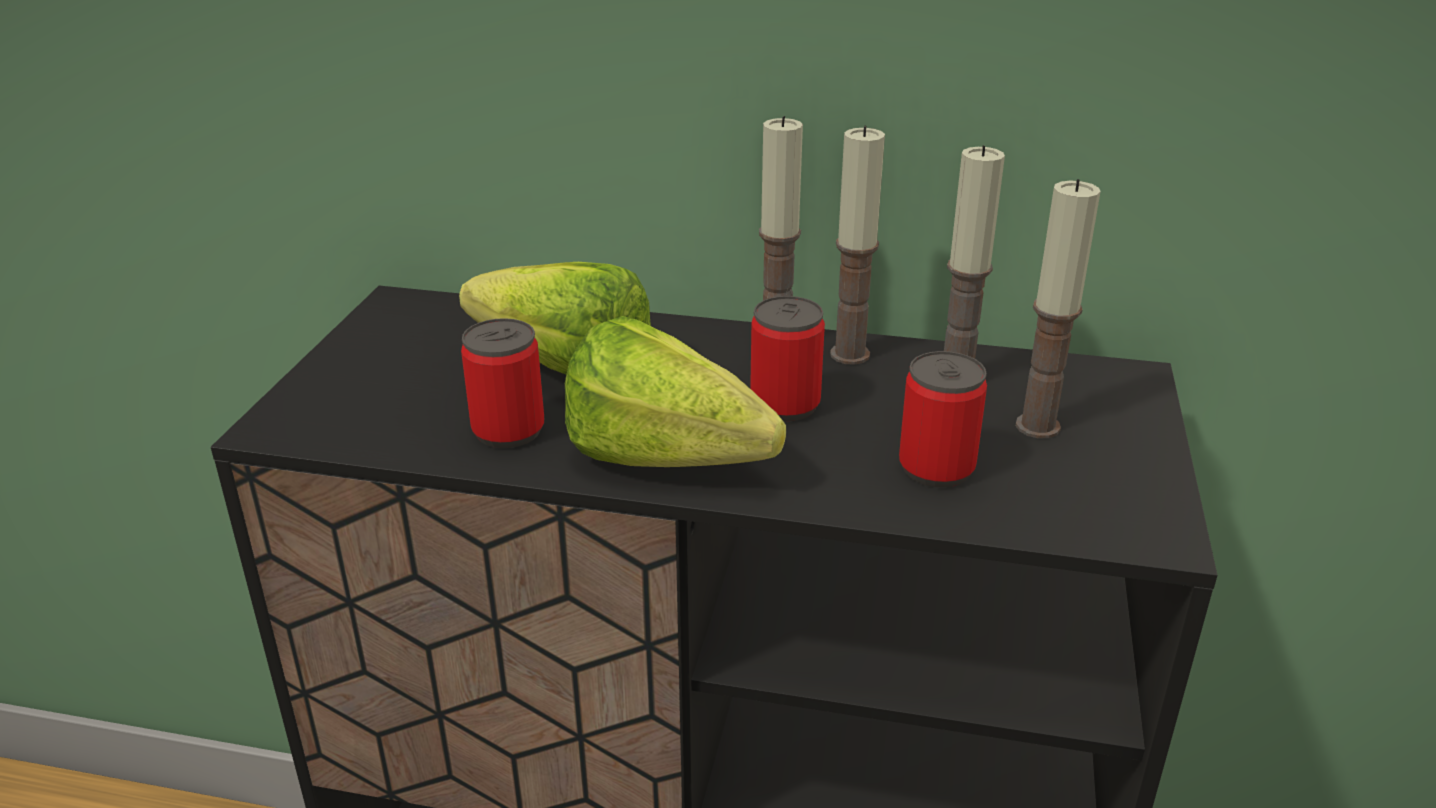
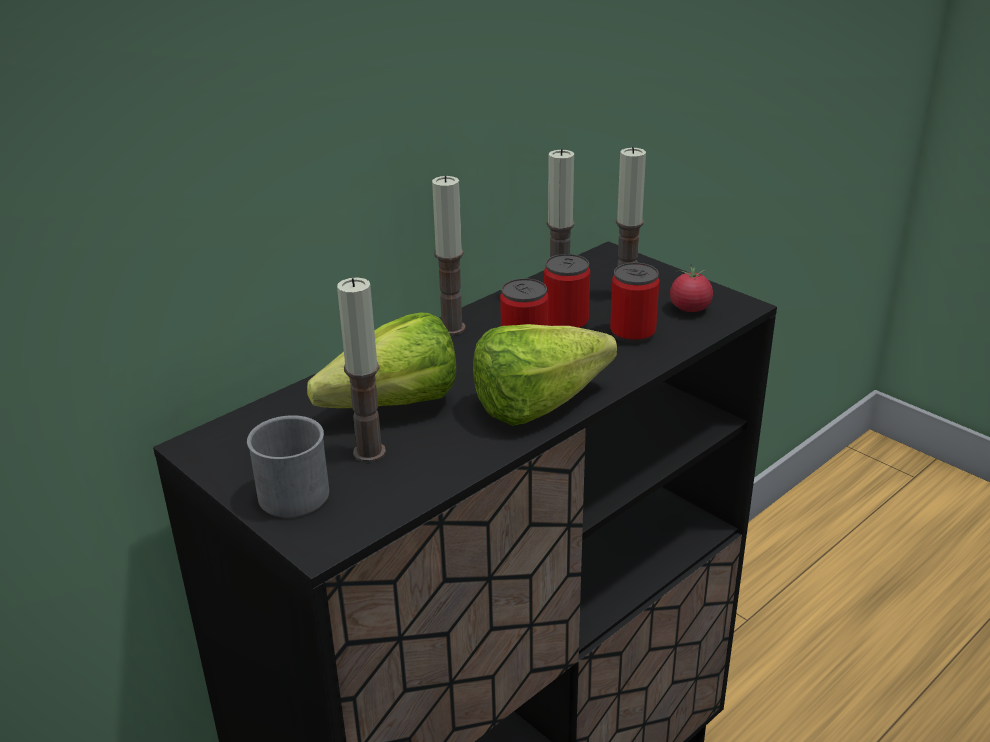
camera: 55 degrees left, 0 degrees up
can [461,318,544,448] -> can moved to [544,254,590,328]
candle [830,126,885,365] -> candle moved to [337,278,386,462]
none -> grey mug [247,415,329,518]
none -> tomato [670,264,713,312]

